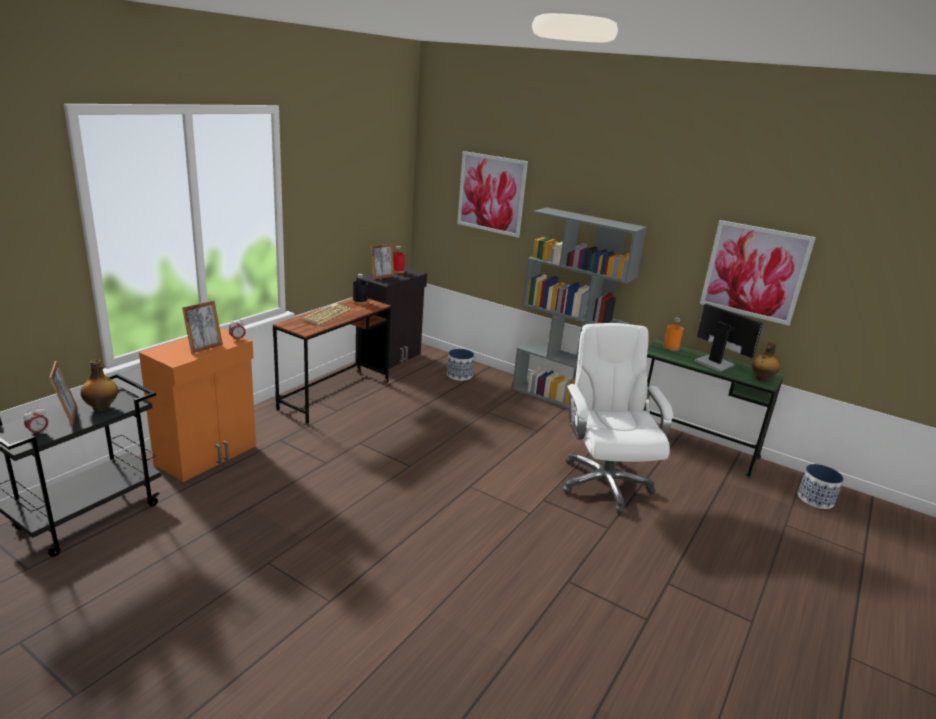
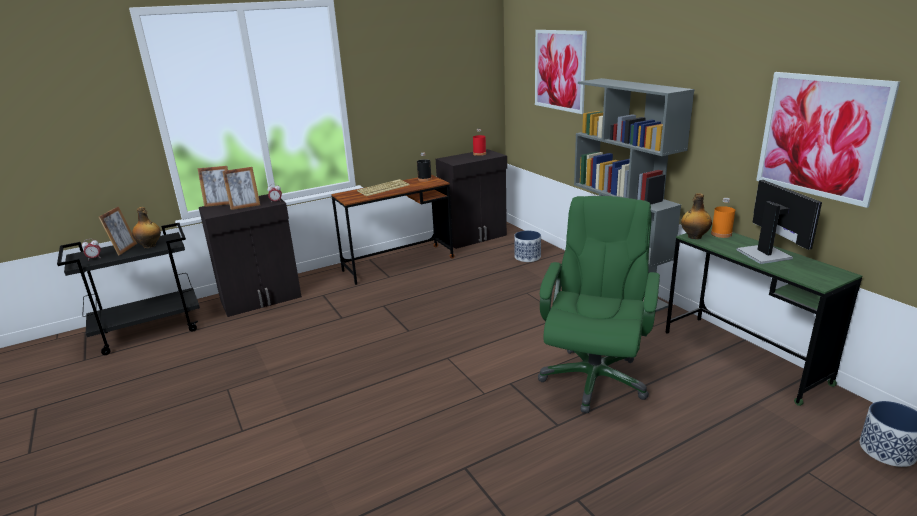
camera: 30 degrees right, 0 degrees up
orange cabinet [139,328,256,482] -> black cabinet [199,194,302,317]
picture frame [371,244,395,279] -> picture frame moved to [197,166,229,207]
white office chair [563,323,673,513] -> green office chair [538,196,660,413]
bottle [752,341,780,381] -> bottle moved to [681,193,712,239]

